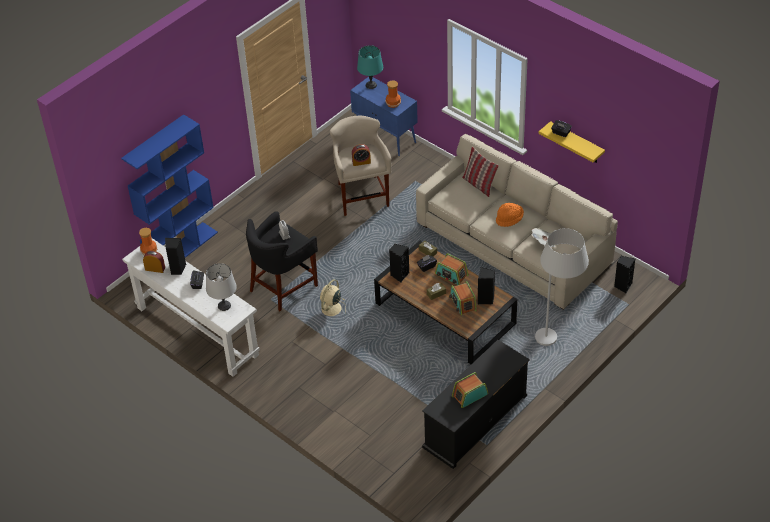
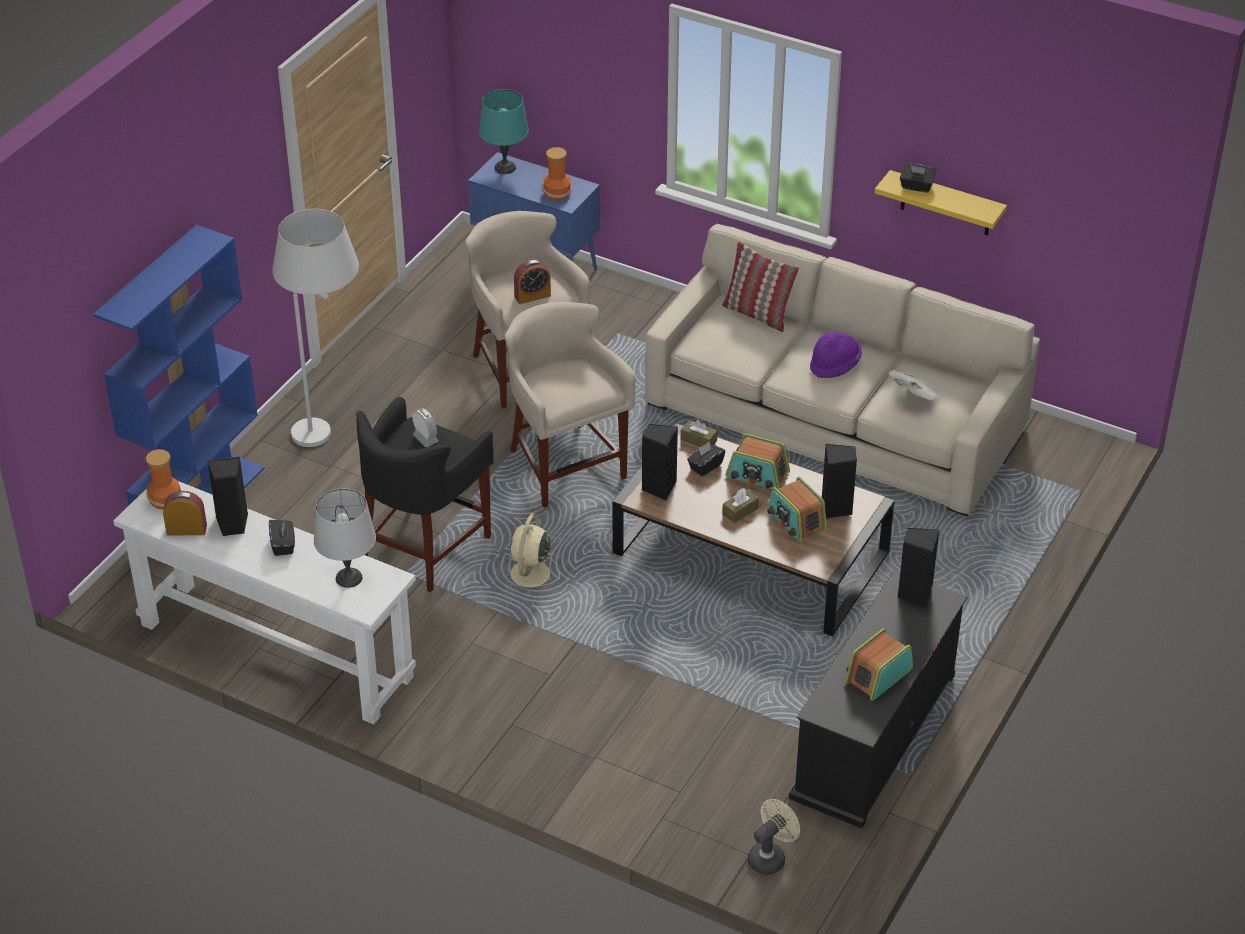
camera: 15 degrees left, 5 degrees down
orange hat [496,203,524,227] -> purple hat [810,331,862,378]
white floor lamp [535,228,589,346] -> white floor lamp moved to [272,209,359,447]
black speaker [614,256,635,293] -> black speaker moved to [897,528,939,608]
none -> beige stool [505,302,635,508]
none -> beige fan [748,799,800,875]

